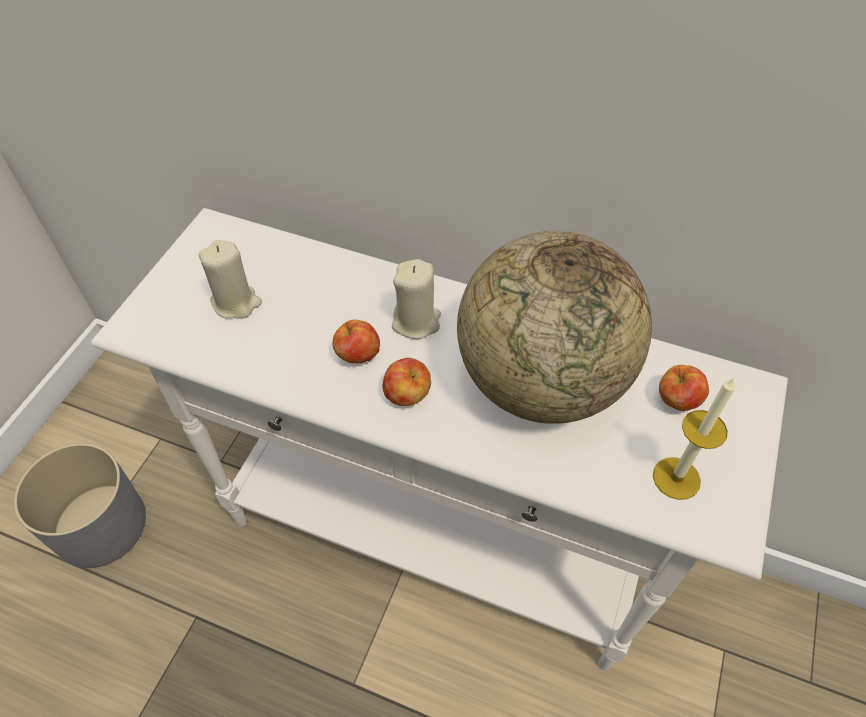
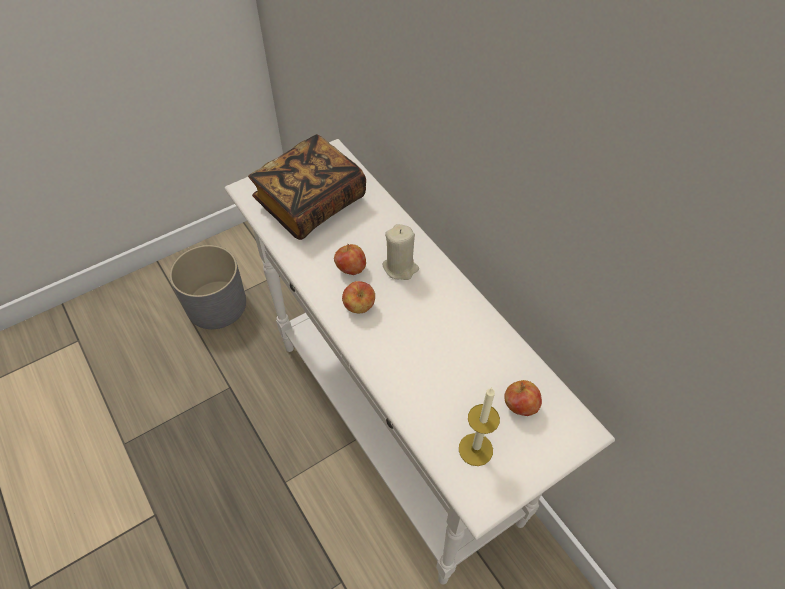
camera: 35 degrees right, 0 degrees up
beige candle [199,240,262,319] -> book [248,134,366,240]
globe [457,231,652,424] -> none

